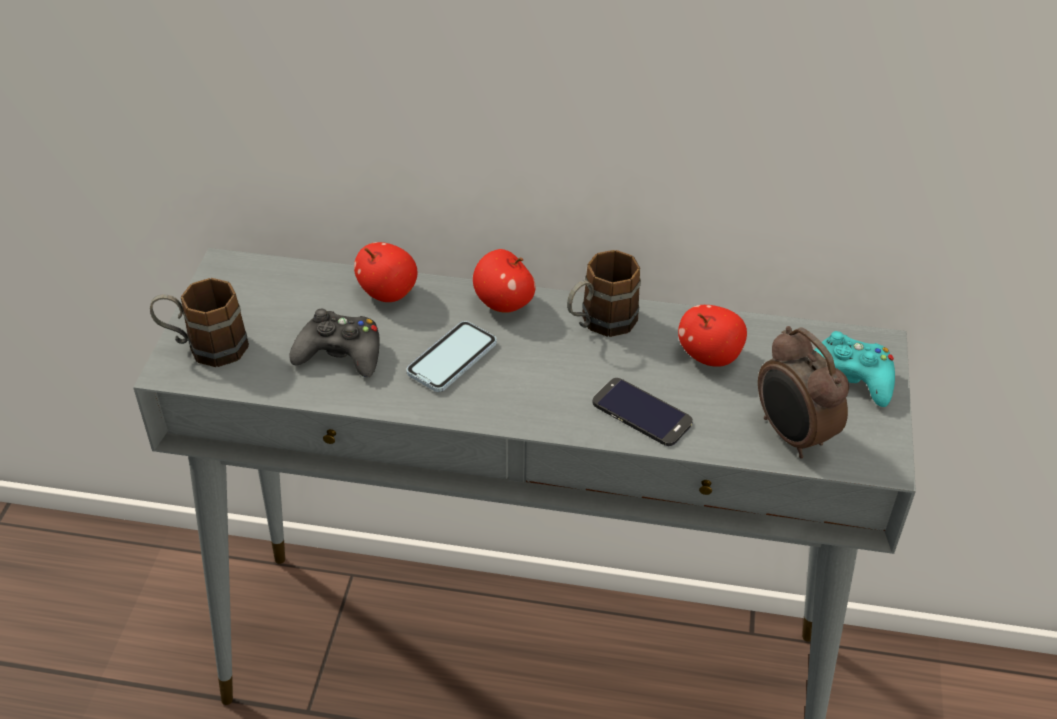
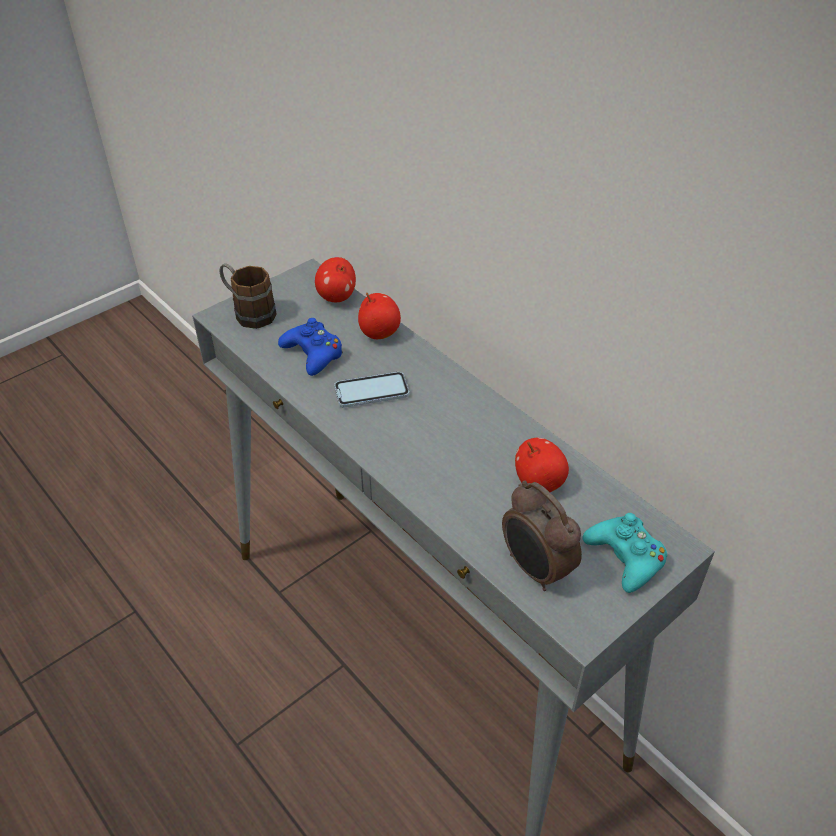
camera: 40 degrees right, 0 degrees up
black game controller [289,309,380,377] -> blue game controller [278,318,343,376]
apple [473,249,536,313] -> apple moved to [315,257,356,302]
brown mug [567,250,641,337] -> none
phone [593,378,693,446] -> none
alarm clock [758,326,849,459] -> alarm clock turned 45 degrees counterclockwise [502,480,582,591]

